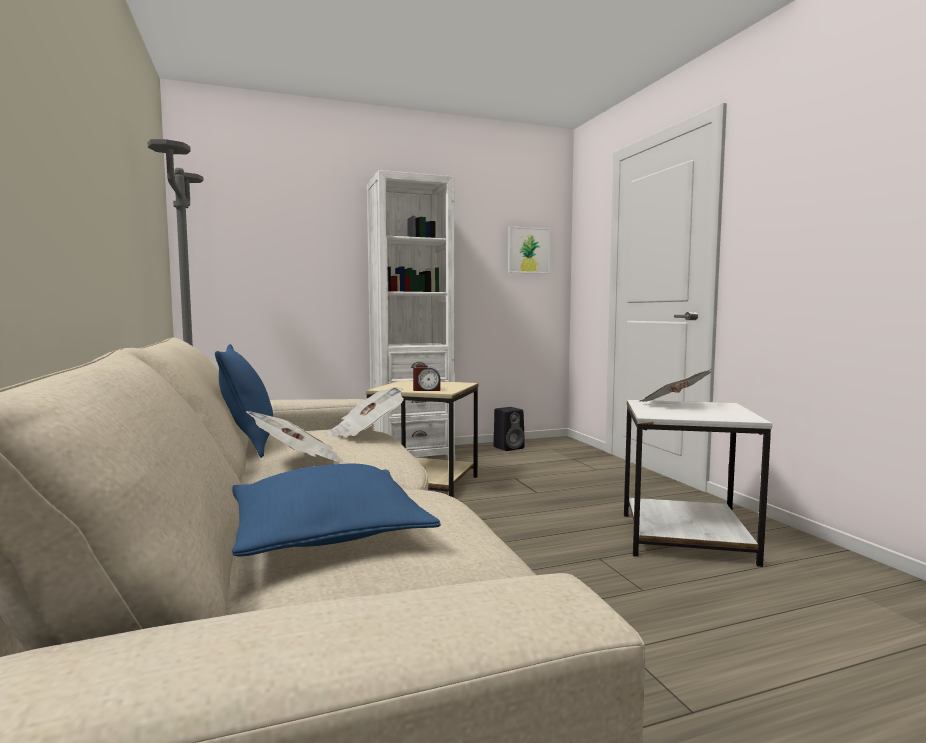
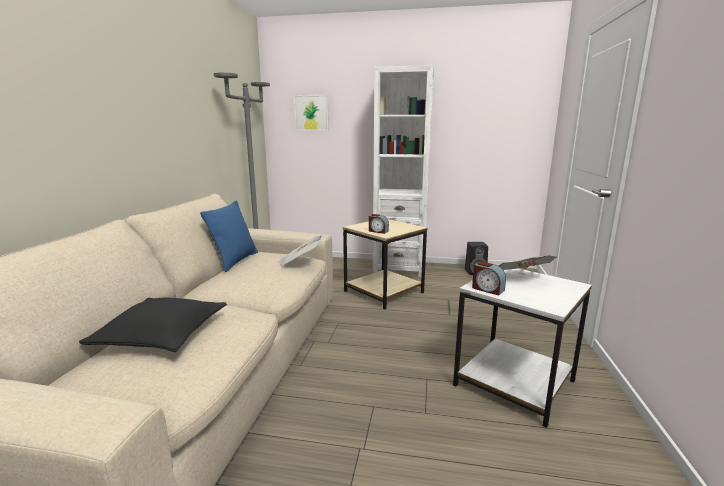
camera: 30 degrees right, 10 degrees up
blue pillow [232,464,441,556] -> black pillow [79,298,227,352]
newspaper [246,411,345,463] -> none
picture [508,226,550,274] -> picture moved to [294,95,329,131]
none -> alarm clock [472,261,506,296]

